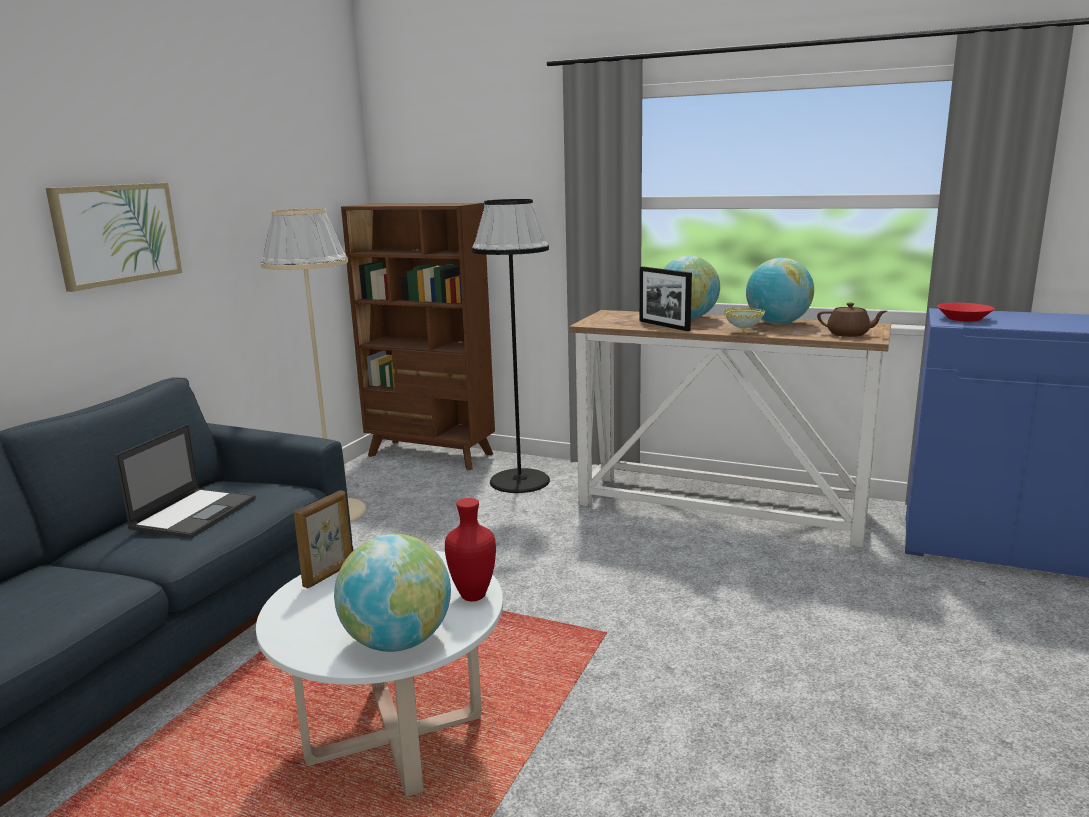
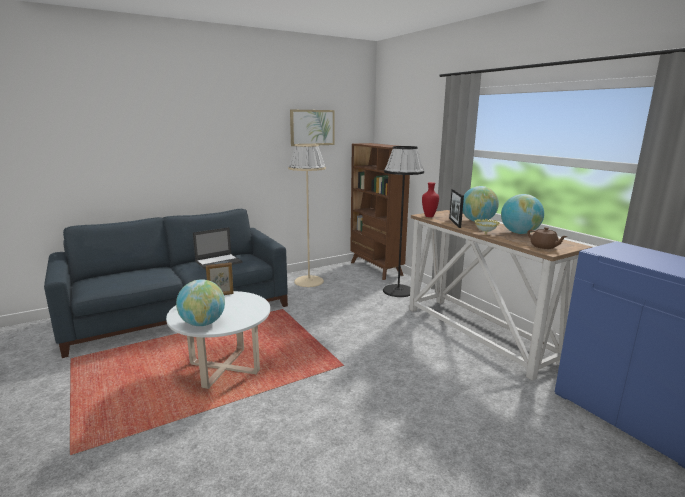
camera: 35 degrees right, 0 degrees up
picture [46,183,182,292] -> picture moved to [290,110,335,146]
red vase [445,498,496,601] -> red vase moved to [422,182,439,217]
red bowl [937,303,995,322] -> none

